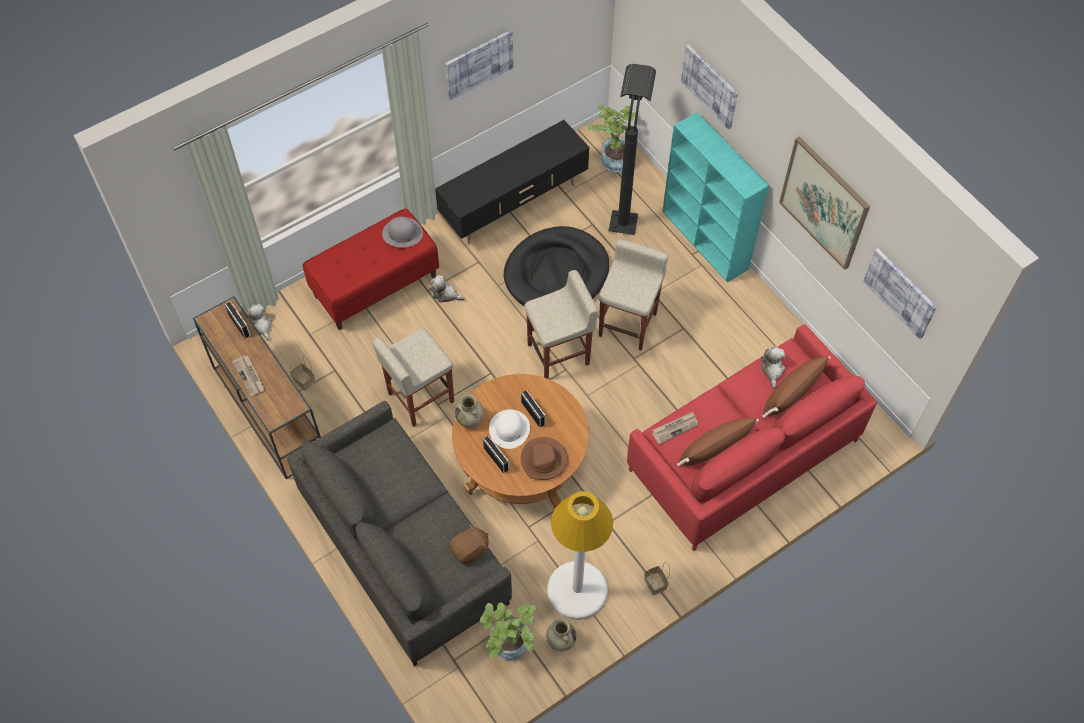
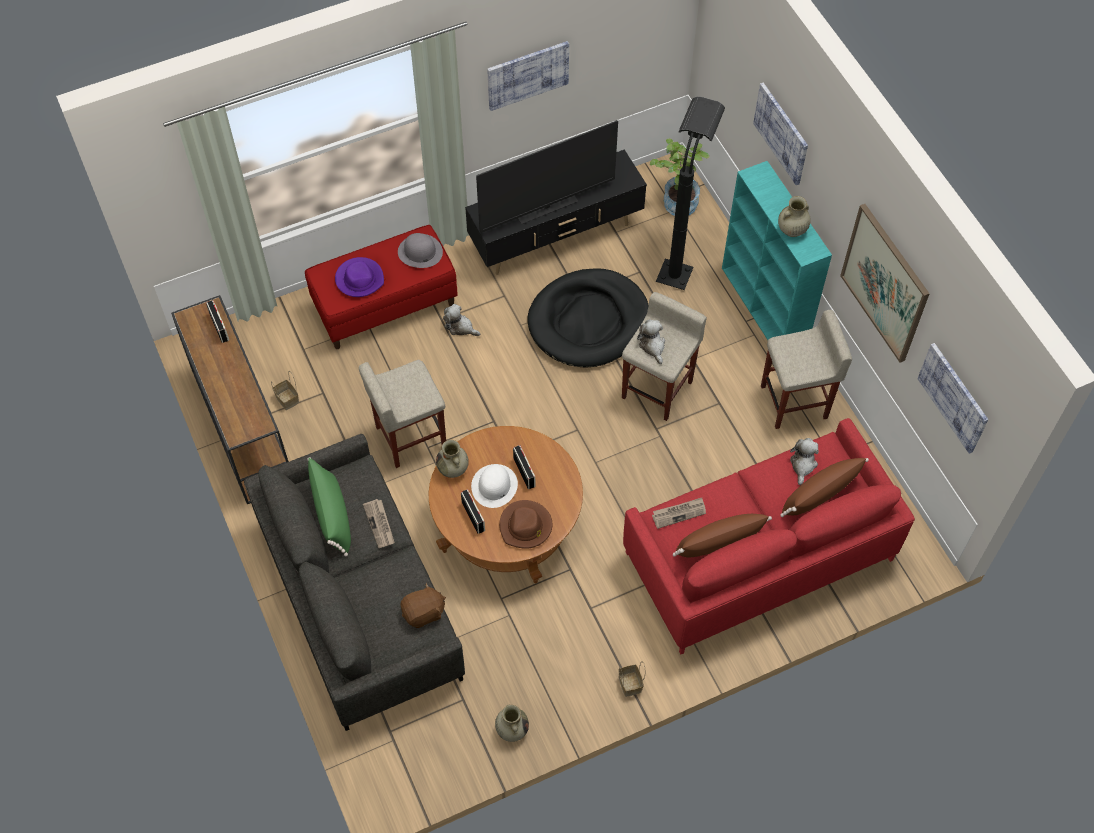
camera: 10 degrees right, 0 degrees up
newspaper [232,355,265,396] -> newspaper moved to [363,499,395,548]
plush toy [246,304,272,340] -> plush toy moved to [637,319,665,364]
potted plant [480,602,536,660] -> none
beige stool [524,270,598,379] -> beige stool moved to [761,310,852,429]
white floor lamp [547,491,613,620] -> none
none -> green pillow [307,457,351,556]
none -> purple hat [335,257,384,297]
none -> television [476,120,618,233]
none -> beige vase [778,196,811,237]

